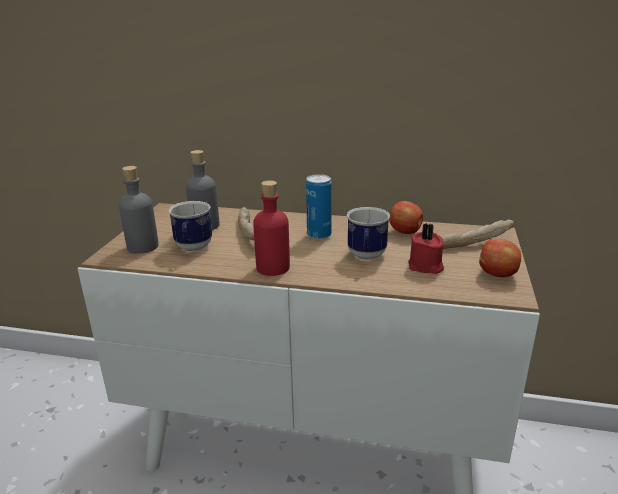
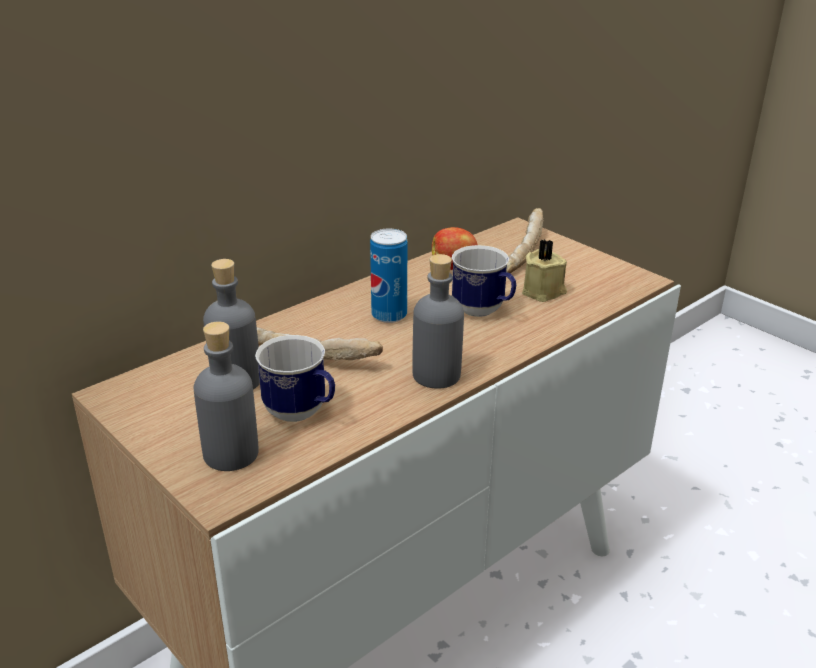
camera: 55 degrees left, 5 degrees up
red bottle [253,180,290,276] -> grey bottle [412,254,464,389]
red candle [408,223,444,274] -> beige candle [522,239,567,302]
apple [479,239,521,277] -> none

